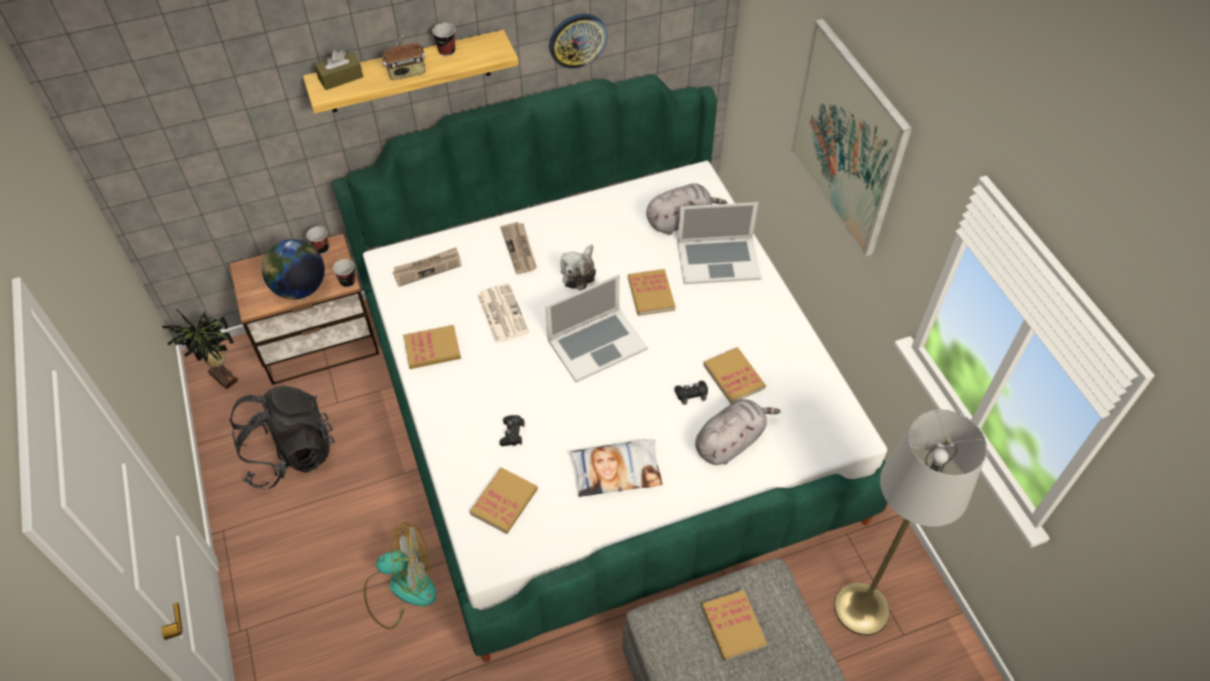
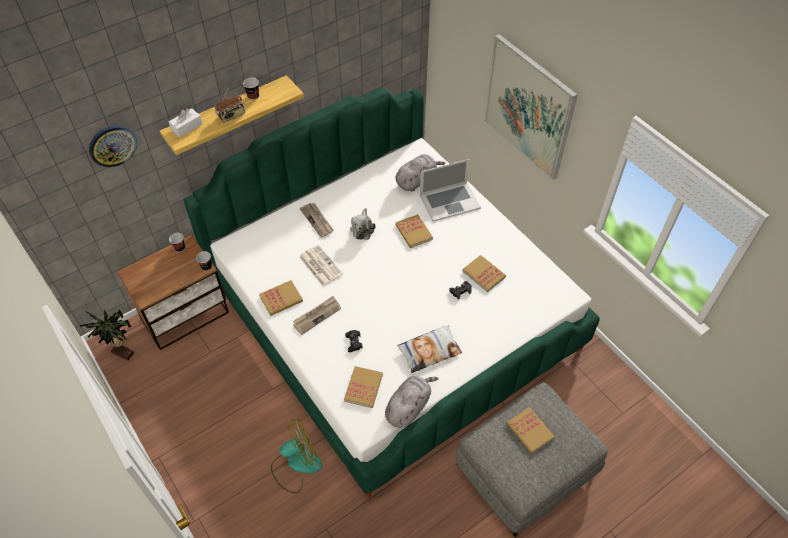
camera: 15 degrees left, 0 degrees up
black backpack [229,385,335,489] -> none
globe [262,239,325,300] -> none
brown tissue box [314,50,363,90] -> white tissue box [169,108,203,138]
newspaper [393,247,461,287] -> newspaper moved to [293,296,341,335]
laptop [545,274,648,382] -> none
wall clock [549,14,608,69] -> wall clock moved to [89,126,137,167]
grey plush toy [695,399,780,465] -> grey plush toy moved to [385,376,438,428]
grey floor lamp [834,410,987,636] -> none

